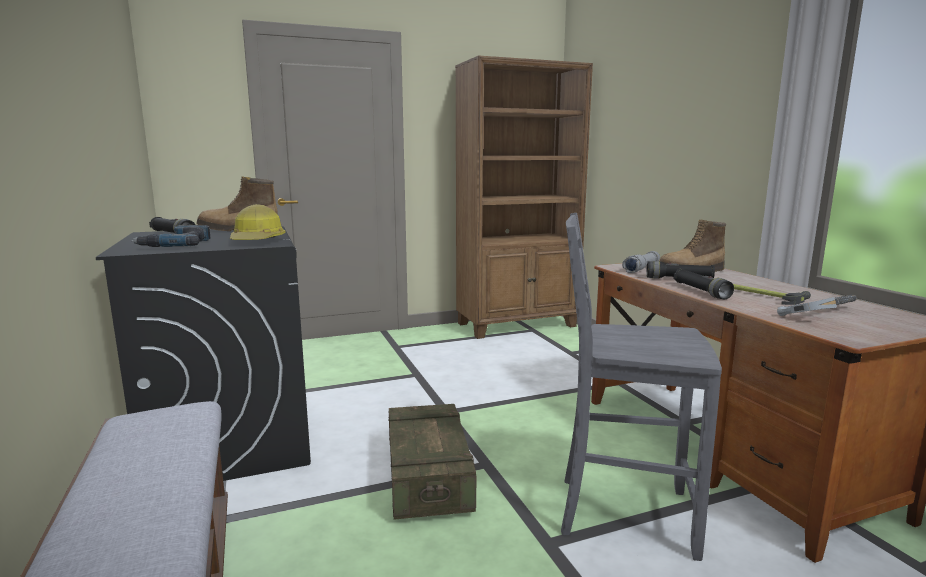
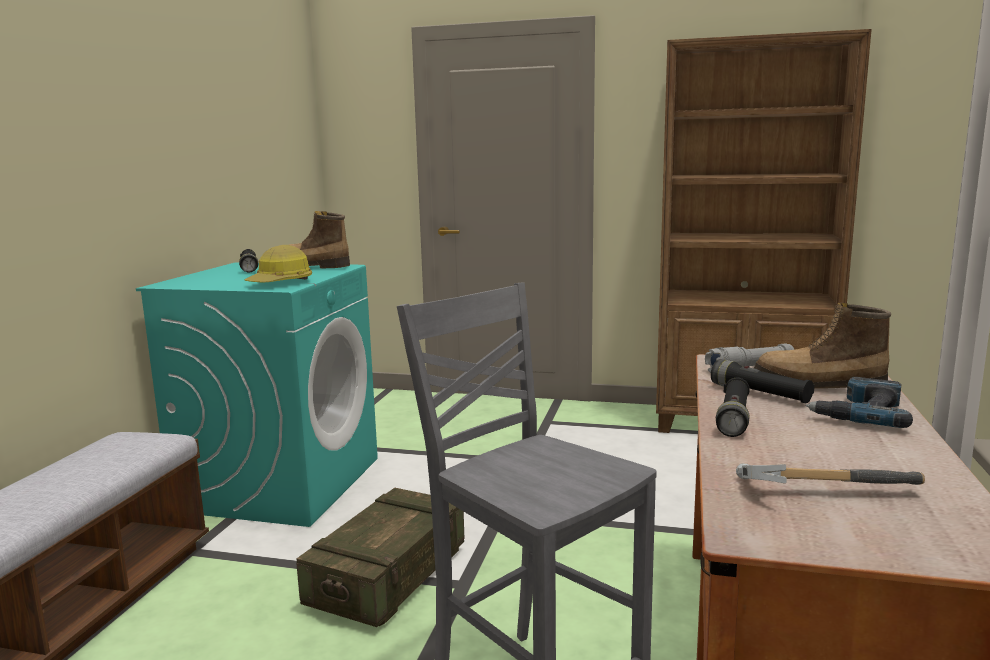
camera: 35 degrees right, 0 degrees up
black washing machine [96,226,311,481] -> turquoise washing machine [136,263,378,527]
power drill [131,225,211,247] -> power drill moved to [806,377,913,428]
hammer [733,284,811,305] -> none

